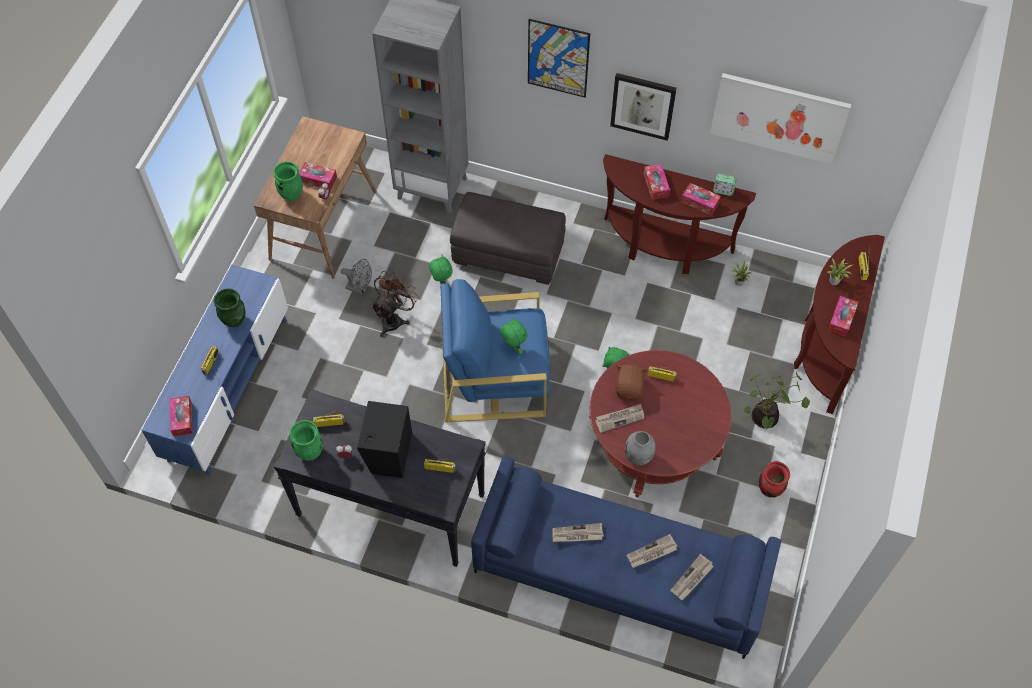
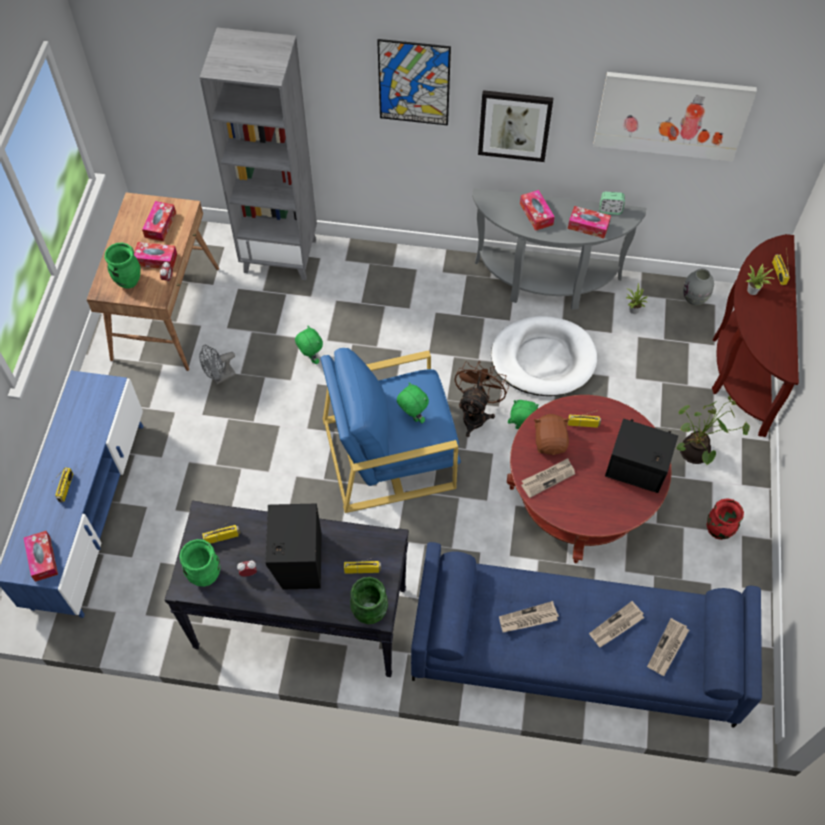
camera: 10 degrees left, 0 degrees up
green vase [214,288,246,327] -> green vase moved to [350,577,388,624]
grey fan [341,259,372,295] -> grey fan turned 135 degrees clockwise [199,345,236,384]
brown fan [371,271,419,337] -> brown fan moved to [454,361,509,437]
grey ottoman [450,192,566,285] -> none
brown console table [603,154,756,274] -> grey console table [472,188,646,310]
grey vase [625,431,656,466] -> grey vase moved to [683,269,714,305]
tissue box [828,296,858,336] -> tissue box moved to [142,201,176,241]
none -> white dog bed [491,316,597,396]
none -> black speaker [605,419,678,493]

